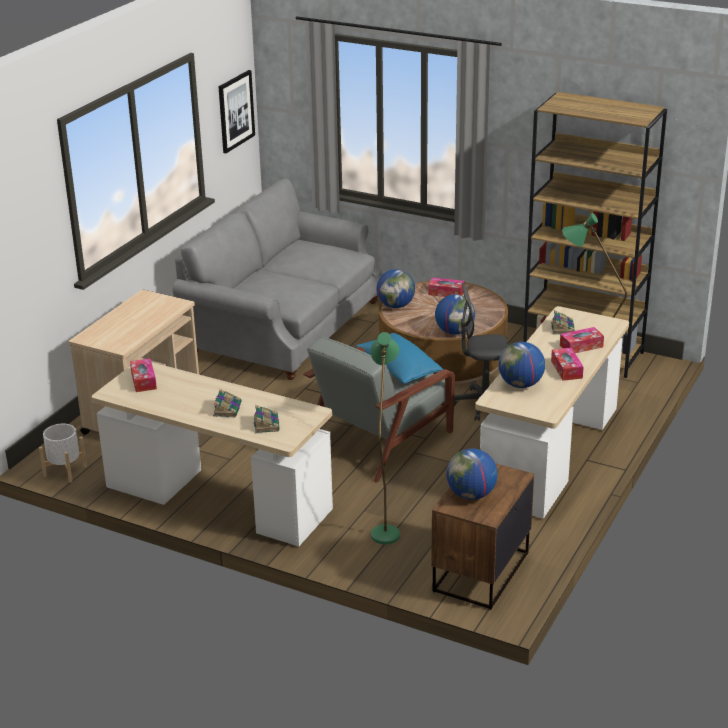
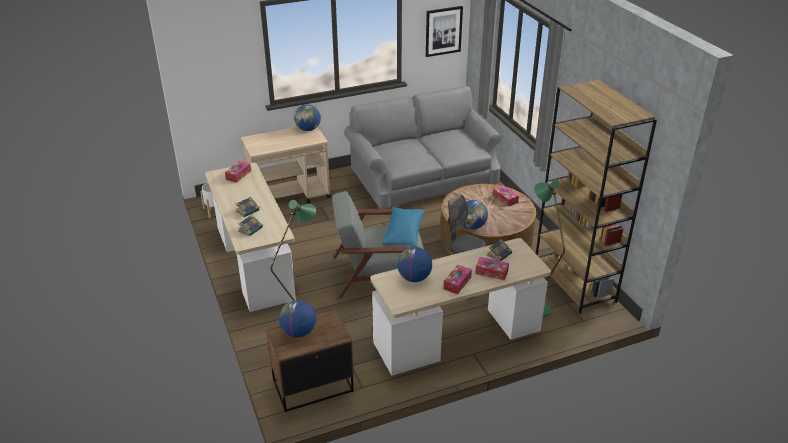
camera: 40 degrees right, 5 degrees up
globe [376,269,415,308] -> globe moved to [294,105,321,131]

